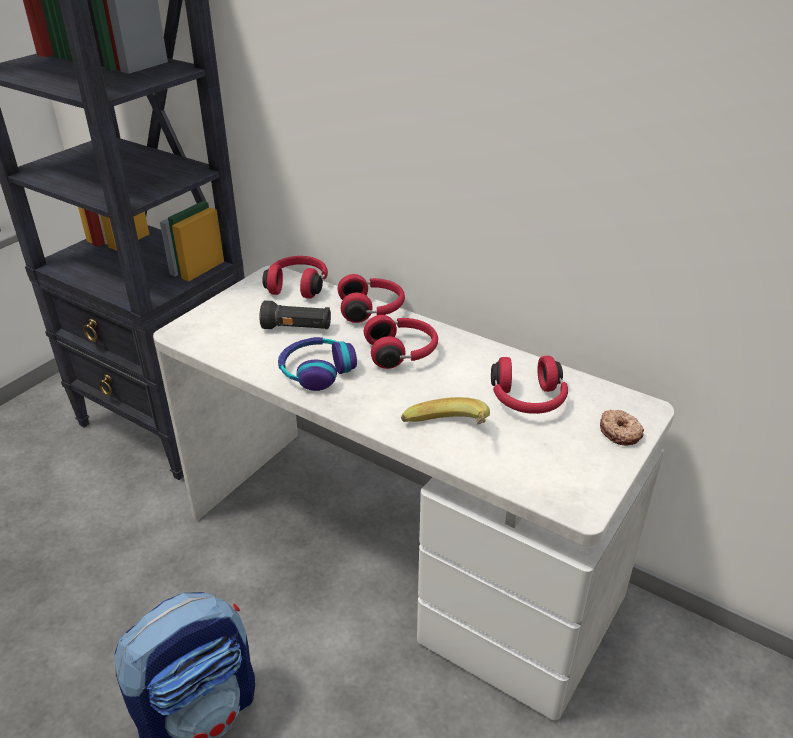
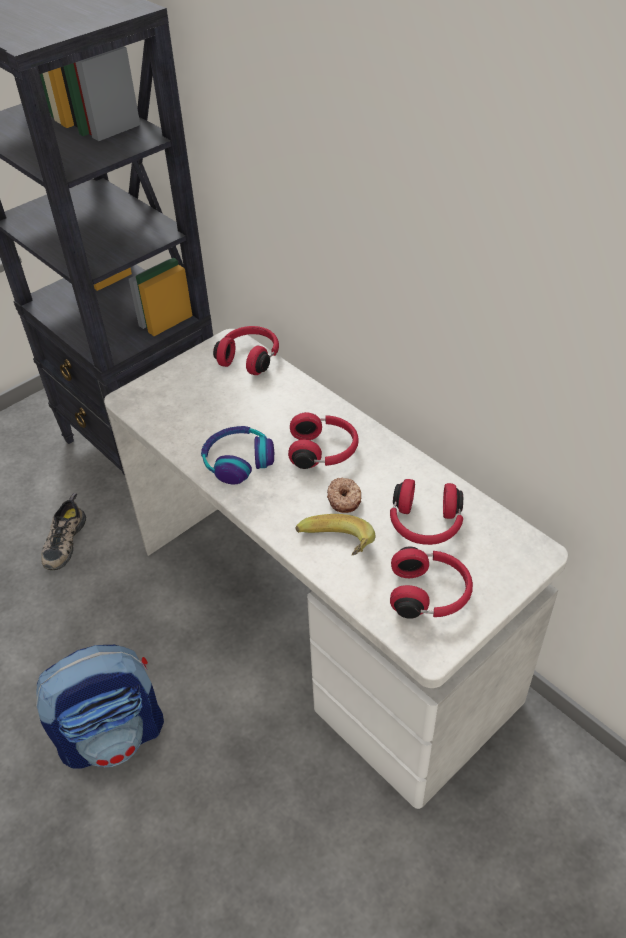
camera: 15 degrees right, 10 degrees up
black flashlight [259,300,331,329] -> none
red headphones [338,274,405,323] -> red headphones moved to [390,546,473,619]
donut [600,410,644,446] -> donut moved to [327,478,361,513]
none -> shoe [41,493,86,571]

